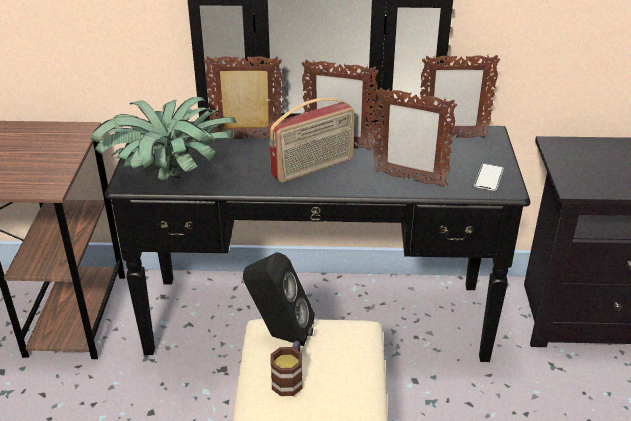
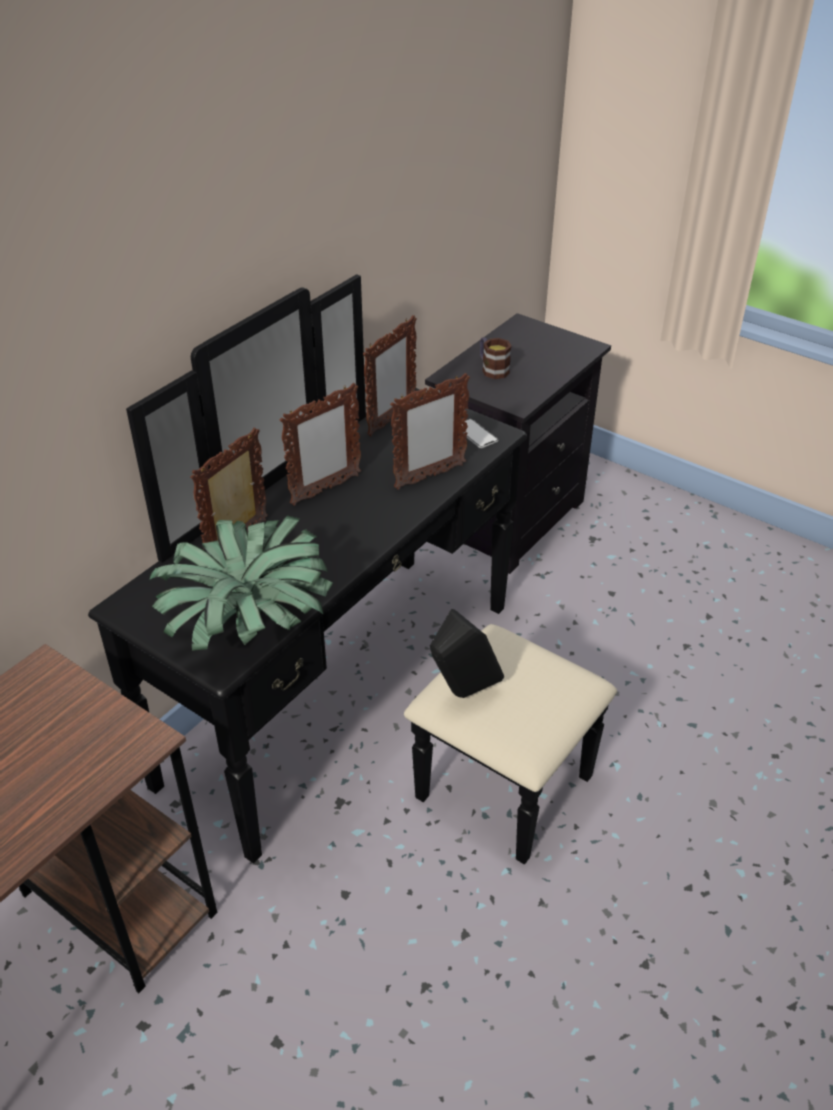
camera: 55 degrees left, 5 degrees up
radio [269,98,355,183] -> none
mug [271,341,302,396] -> mug moved to [480,337,512,379]

